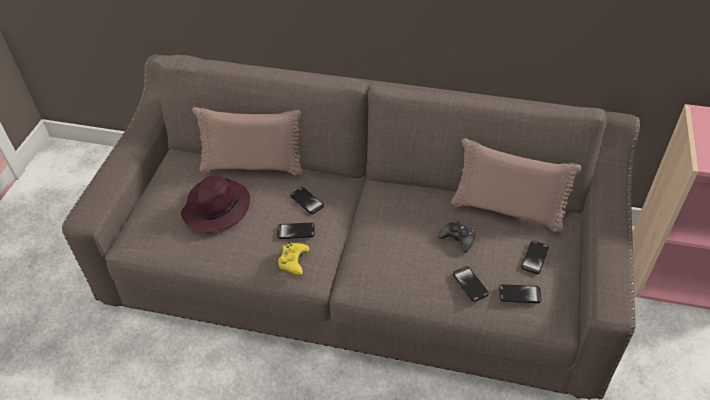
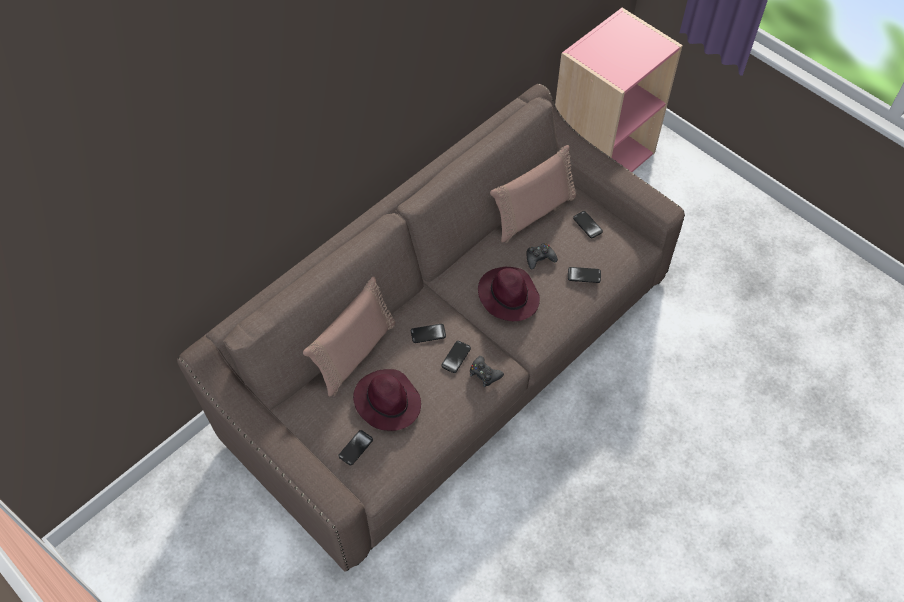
camera: 60 degrees left, 10 degrees up
yellow game controller [278,243,309,275] -> black game controller [470,356,504,387]
phone [499,284,541,303] -> phone moved to [339,430,373,465]
none -> purple hat [478,267,540,321]

